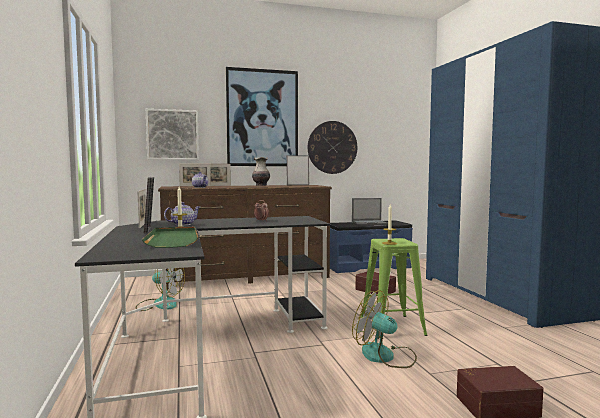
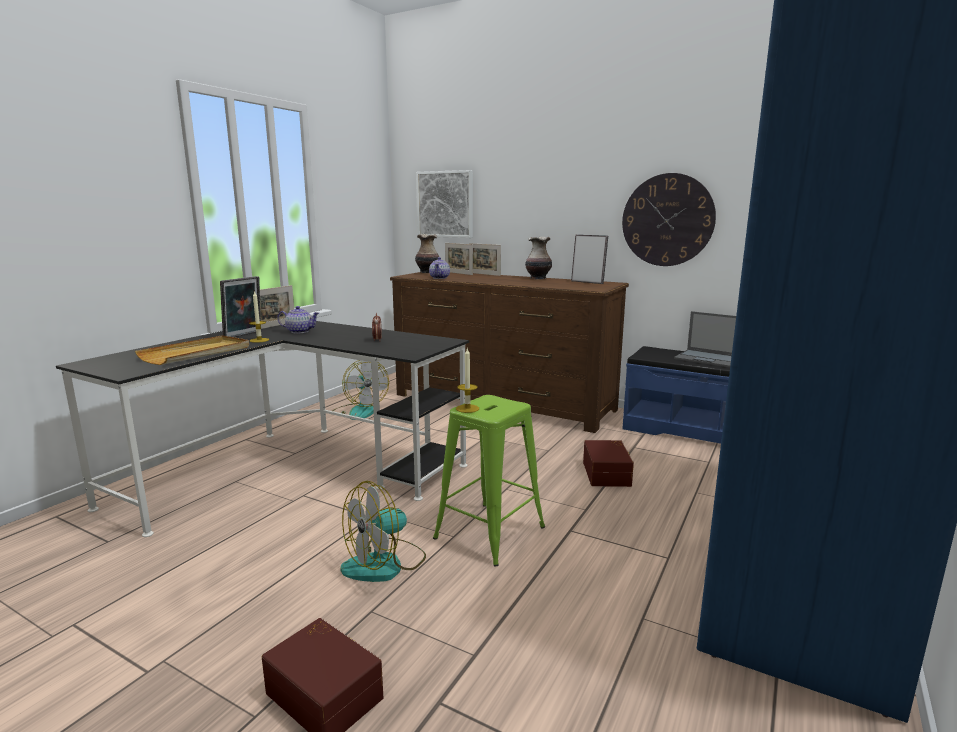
camera: 45 degrees right, 10 degrees up
green tray [142,227,198,248] -> beige tray [135,335,249,365]
picture [226,67,298,166] -> none
fan [352,290,417,368] -> fan turned 120 degrees counterclockwise [340,481,426,582]
none -> vase [415,234,439,273]

